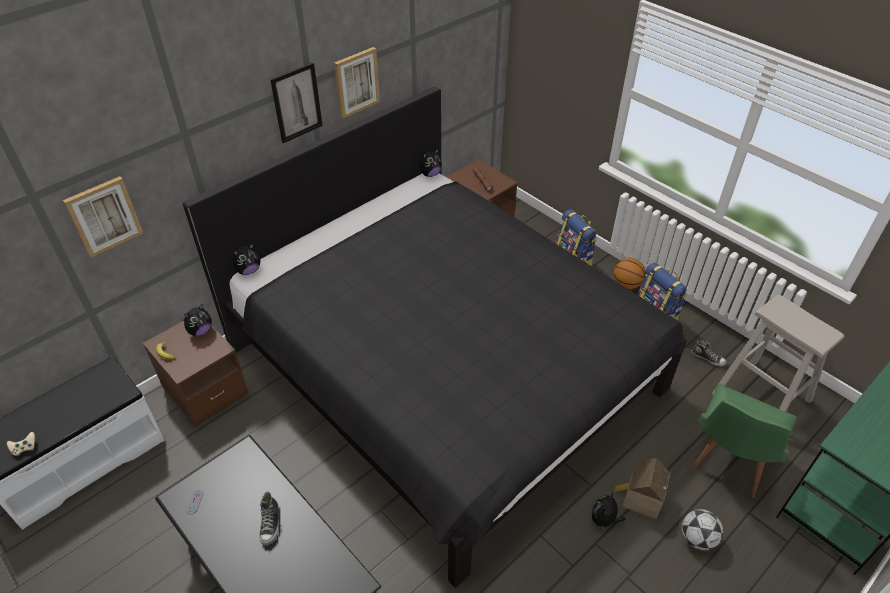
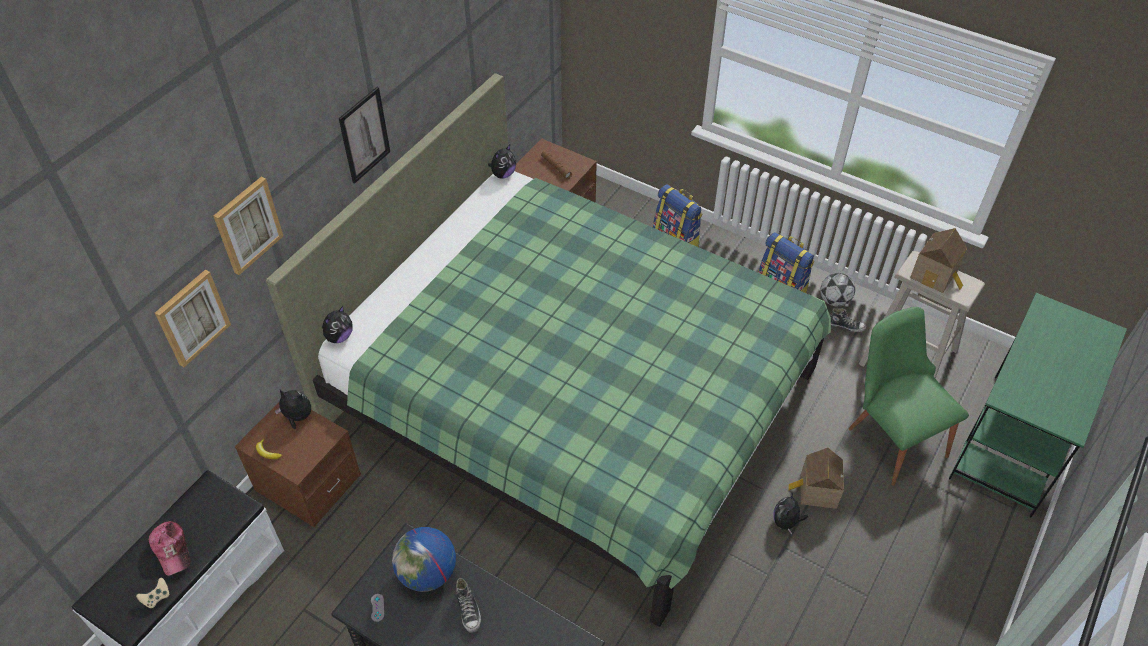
camera: 15 degrees left, 5 degrees up
black bed [182,86,687,588] -> green bed [266,73,831,627]
plush toy [183,304,212,336] -> plush toy turned 105 degrees counterclockwise [275,389,311,429]
picture [334,47,380,118] -> picture moved to [214,177,283,275]
basketball [613,258,646,289] -> none
football [682,509,723,551] -> football moved to [820,273,855,307]
green chair [691,384,797,498] -> green chair turned 135 degrees clockwise [848,307,969,486]
none -> cap [149,521,190,576]
none -> globe [392,527,456,592]
none -> toy house [910,228,967,293]

